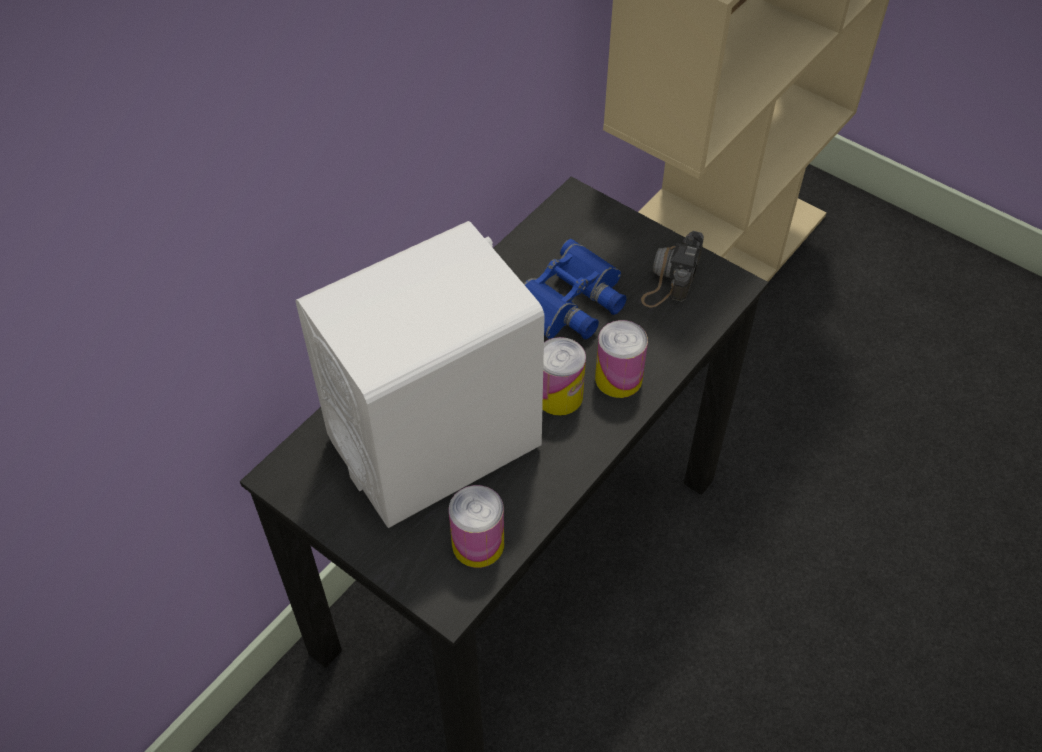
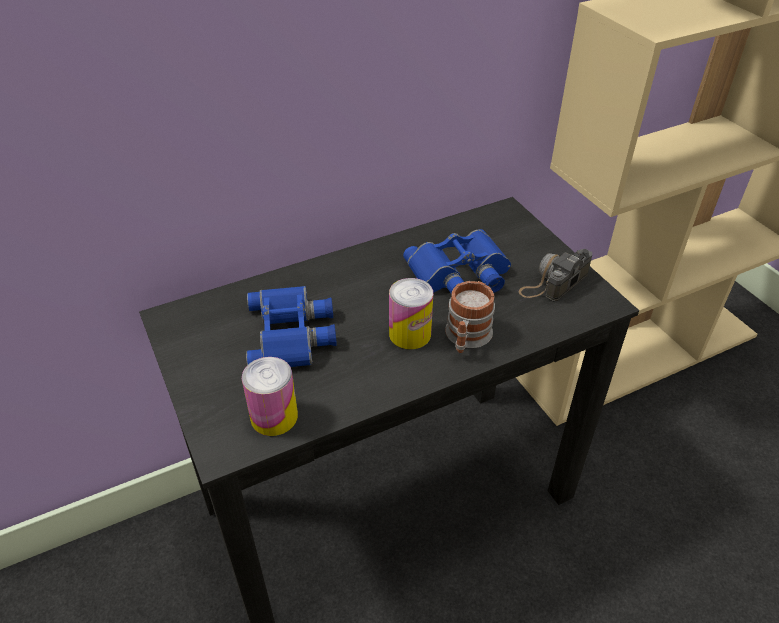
camera: 25 degrees right, 10 degrees down
white speaker [295,221,545,528] -> blue binoculars [246,286,337,367]
can [595,320,648,398] -> mug [445,281,495,353]

